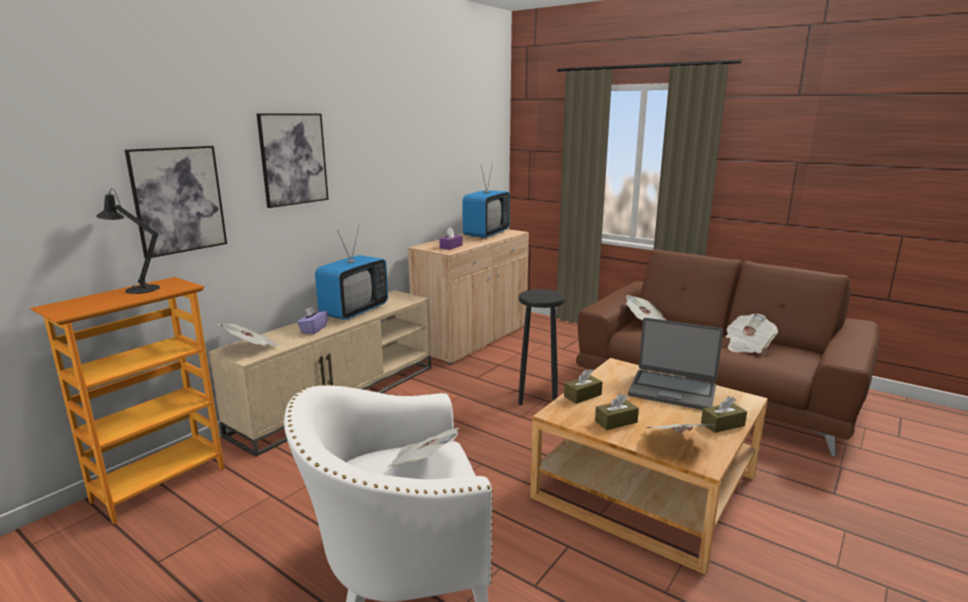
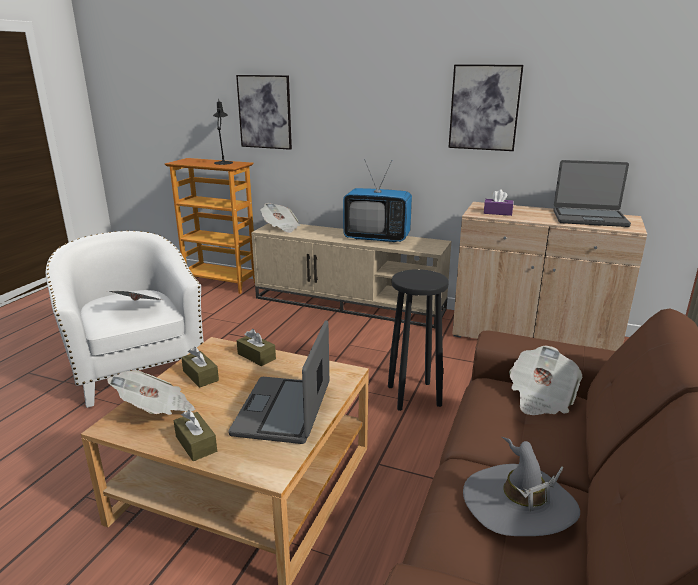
camera: 75 degrees right, 5 degrees up
picture [257,113,329,208] -> picture moved to [448,64,524,151]
purple tissue box [297,306,328,334] -> none
television [462,163,510,238] -> laptop [553,160,631,227]
newspaper [726,314,778,353] -> grey hat [463,437,580,536]

